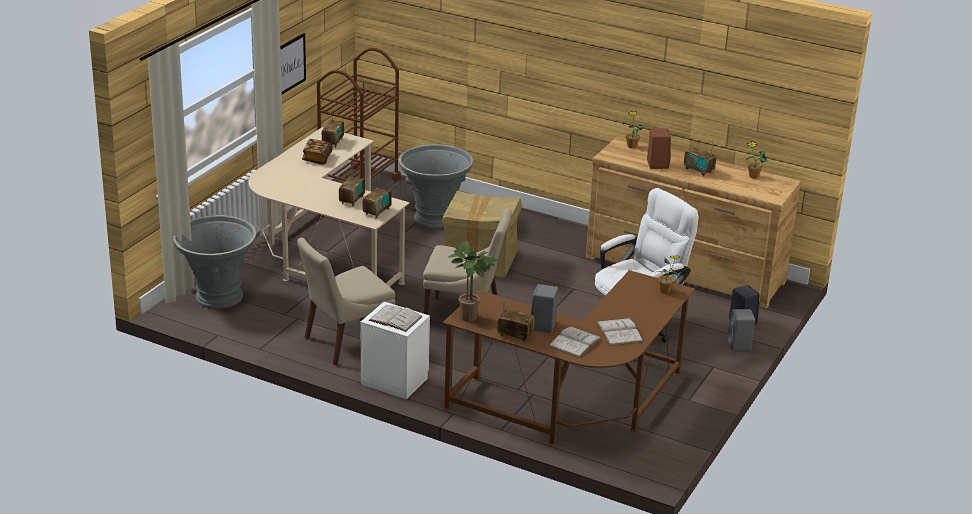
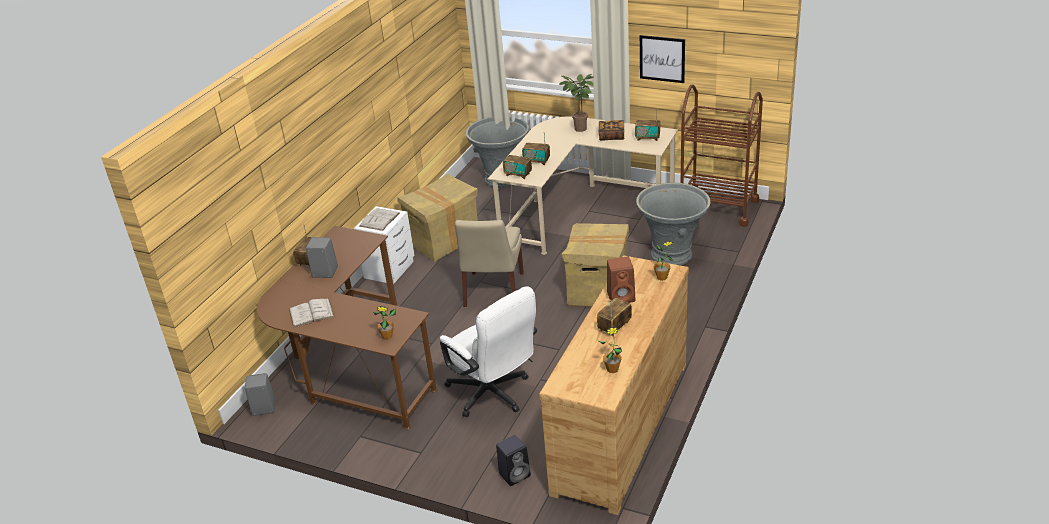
camera: 90 degrees right, 5 degrees up
beige chair [297,238,395,366] -> cardboard box [398,174,478,262]
potted plant [449,241,499,322] -> potted plant moved to [559,74,594,132]
white book [549,327,601,358] -> none
grey speaker [727,309,755,351] -> grey speaker moved to [245,373,275,416]

